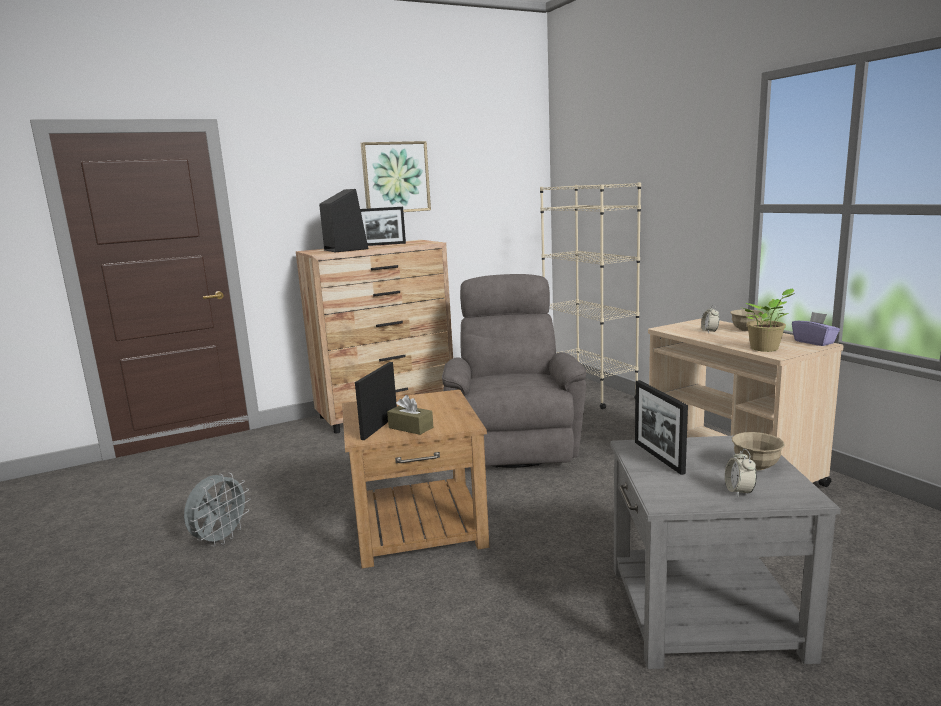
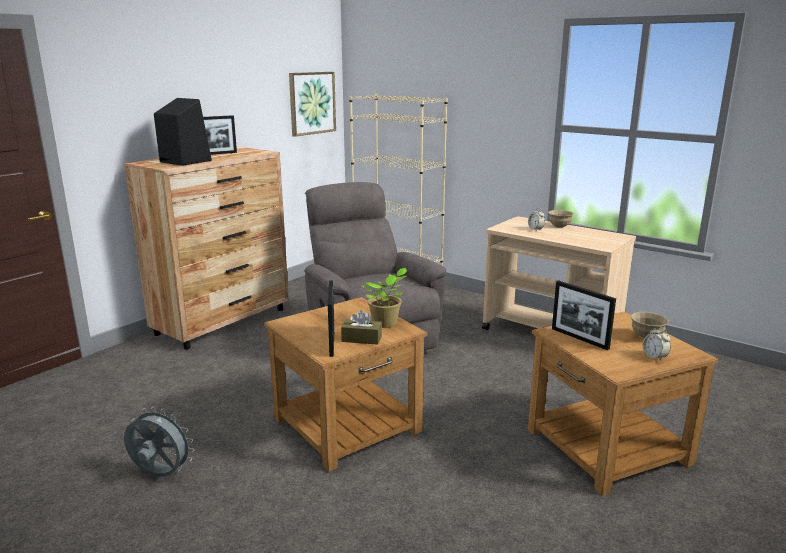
camera: 25 degrees left, 5 degrees up
grey fan [184,473,250,547] -> grey fan turned 75 degrees counterclockwise [124,406,194,477]
picture [361,141,431,212] -> picture moved to [289,72,336,137]
grey side table [610,436,841,669] -> brown side table [528,312,719,496]
potted plant [743,288,795,352] -> potted plant moved to [362,268,407,328]
purple tissue box [792,312,840,346] -> none

